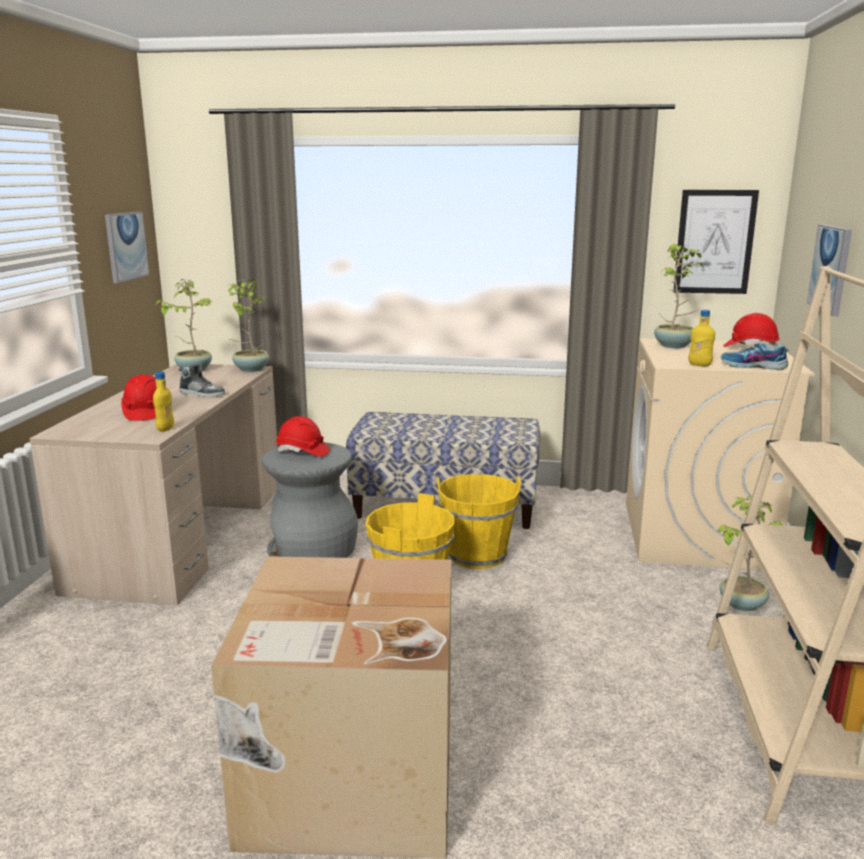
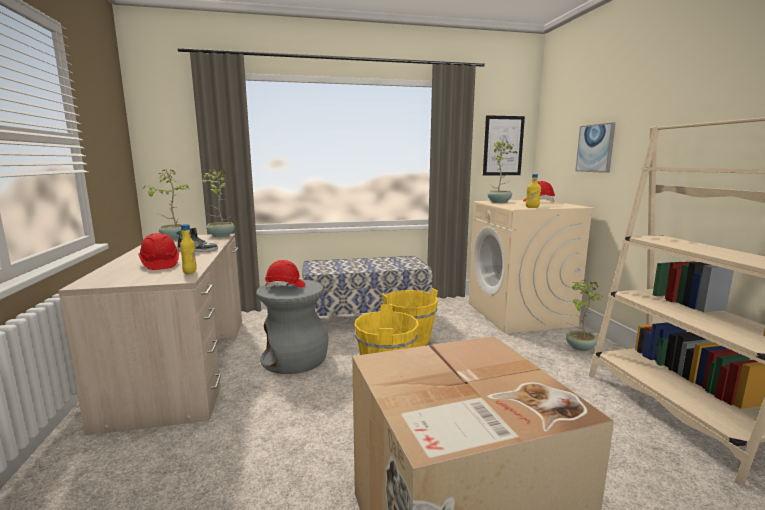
camera: 20 degrees left, 5 degrees down
picture [105,212,149,283] -> none
shoe [721,343,789,370] -> none

